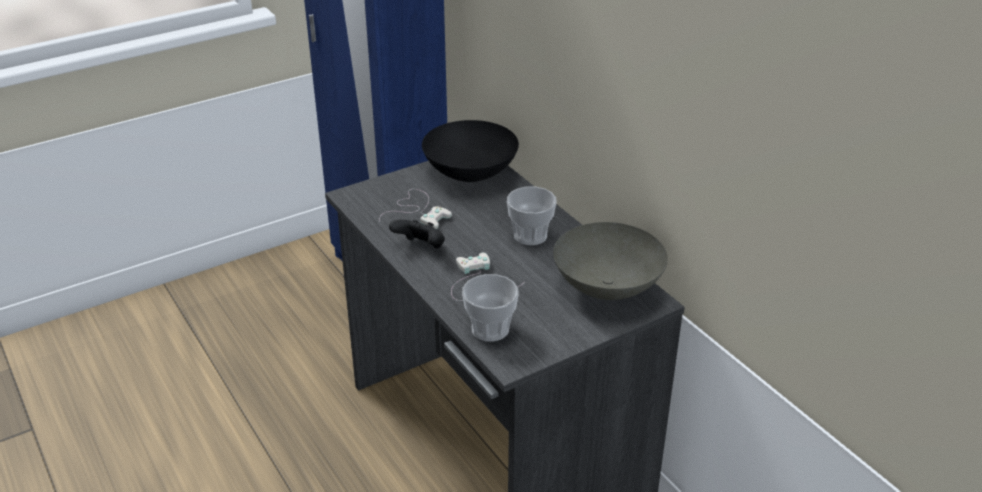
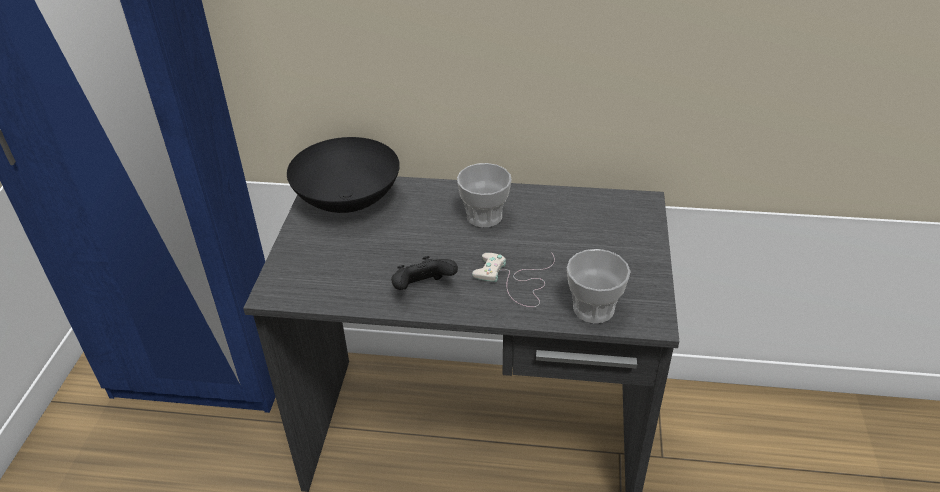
camera: 50 degrees left, 5 degrees up
white game controller [379,189,452,229] -> none
grey bowl [553,222,668,300] -> none

